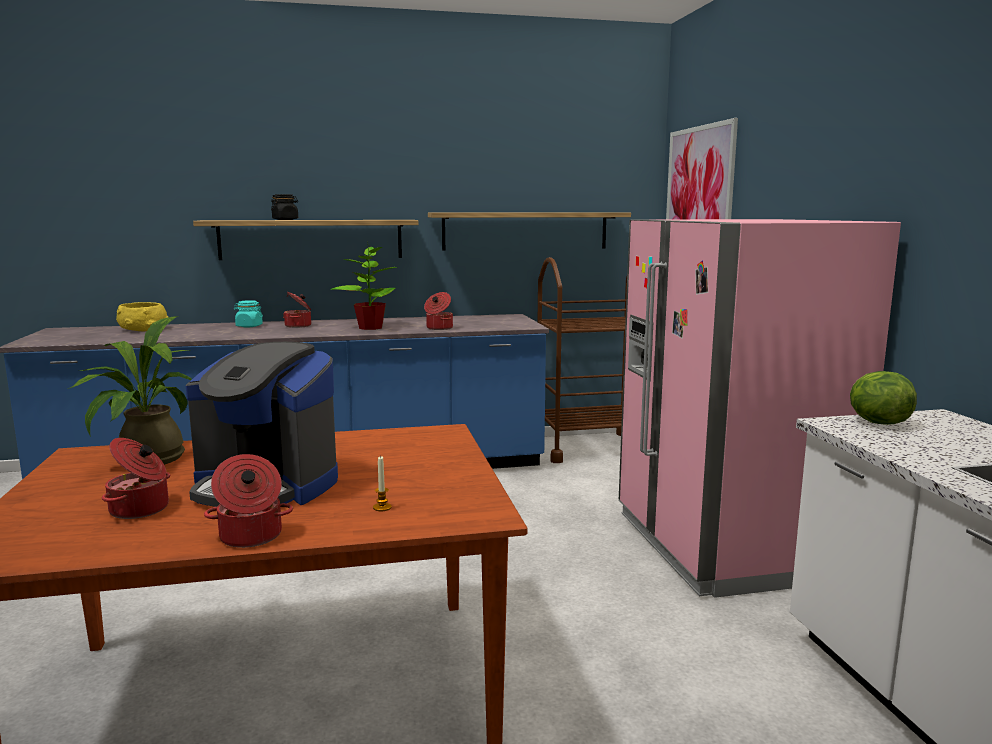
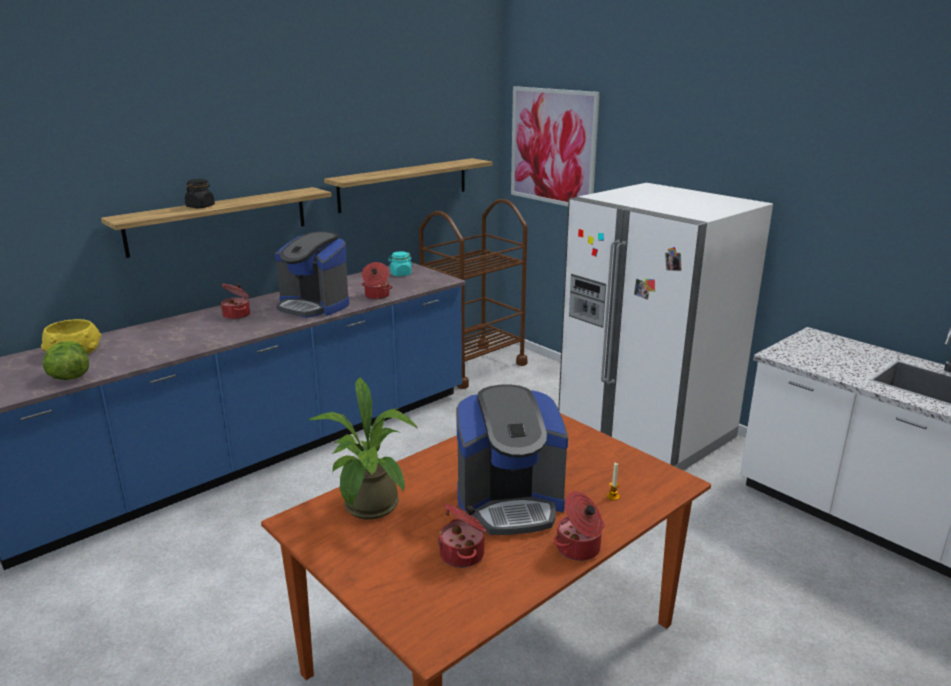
camera: 30 degrees left, 10 degrees up
turquoise jar [234,300,263,327] -> turquoise jar moved to [388,251,413,276]
potted plant [330,247,398,330] -> coffee machine [275,232,349,318]
pink fridge [619,219,901,598] -> white fridge [558,183,773,471]
lettuce [850,371,917,425] -> lettuce moved to [43,341,89,380]

